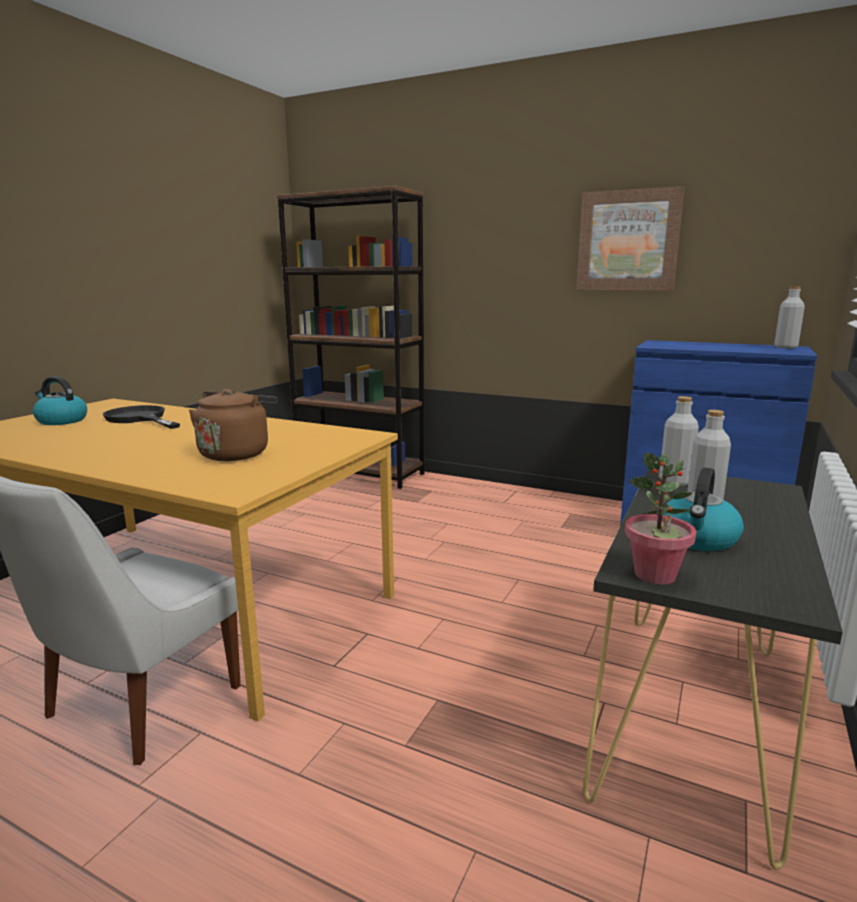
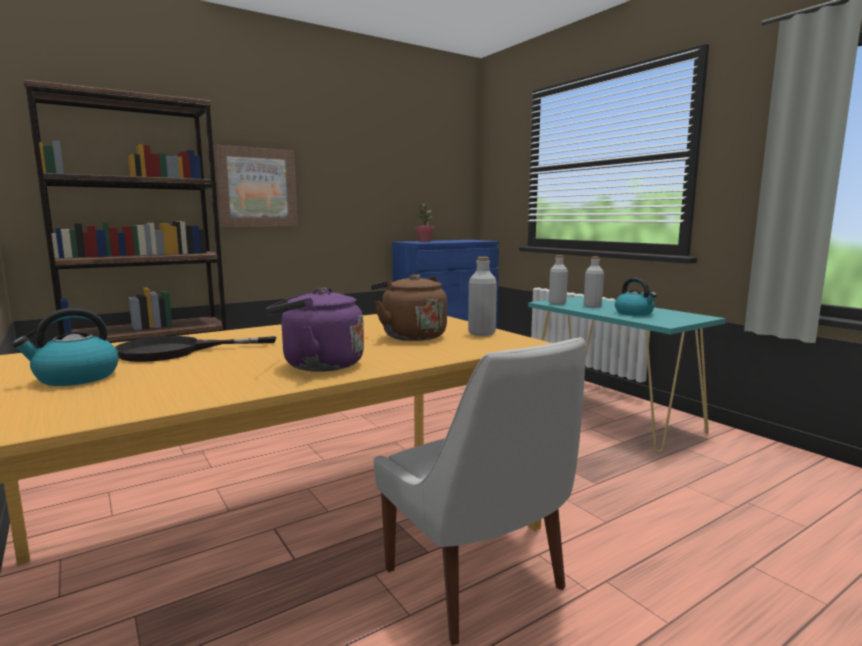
camera: 60 degrees left, 5 degrees down
picture [576,186,685,291] -> picture moved to [214,145,298,227]
black console table [583,468,843,870] -> turquoise console table [528,296,726,453]
potted plant [625,453,697,585] -> potted plant moved to [415,204,435,242]
grey bottle [774,286,805,349] -> grey bottle moved to [468,257,497,336]
none -> purple kettle [266,288,364,372]

